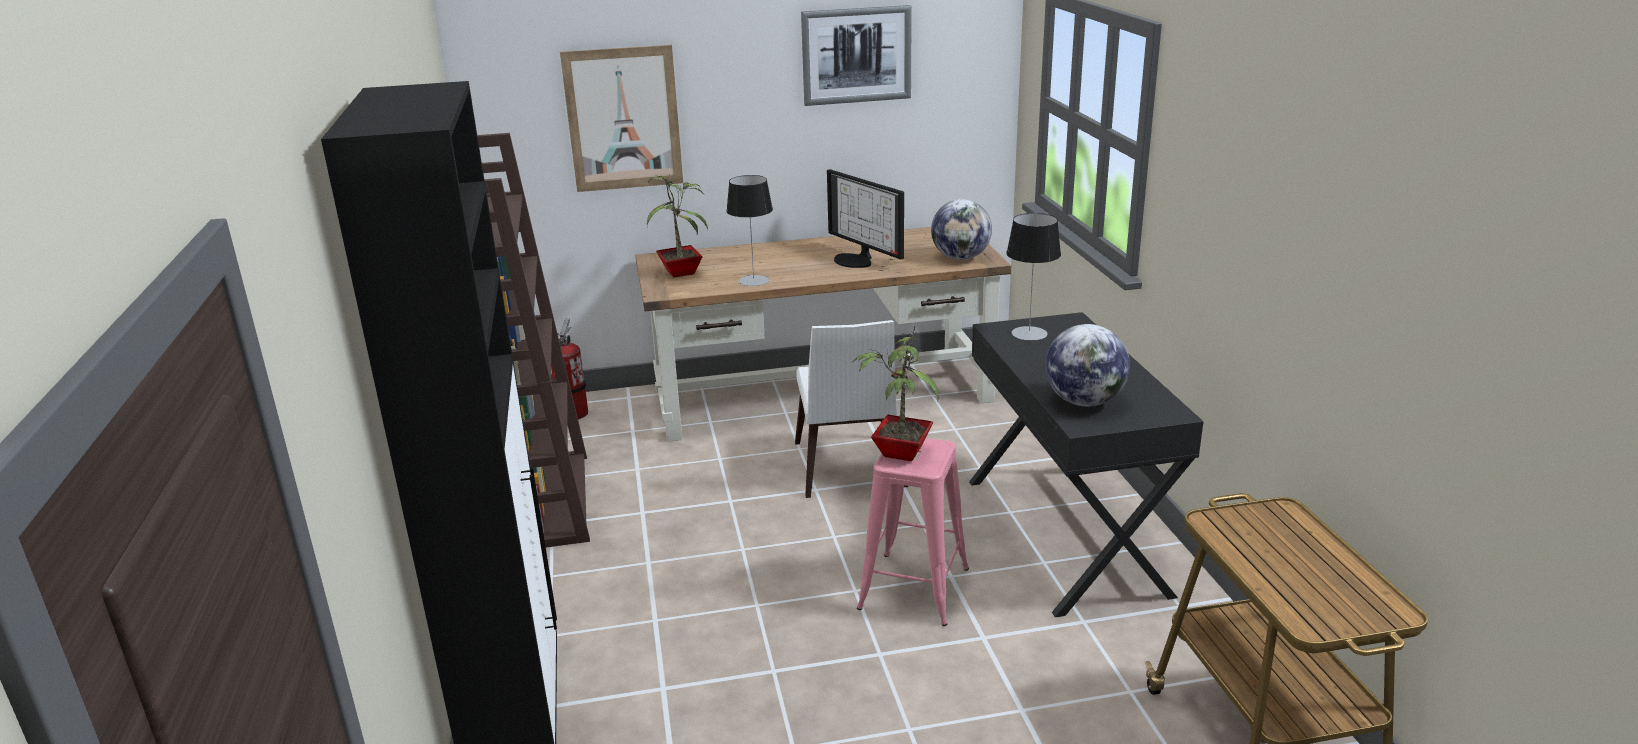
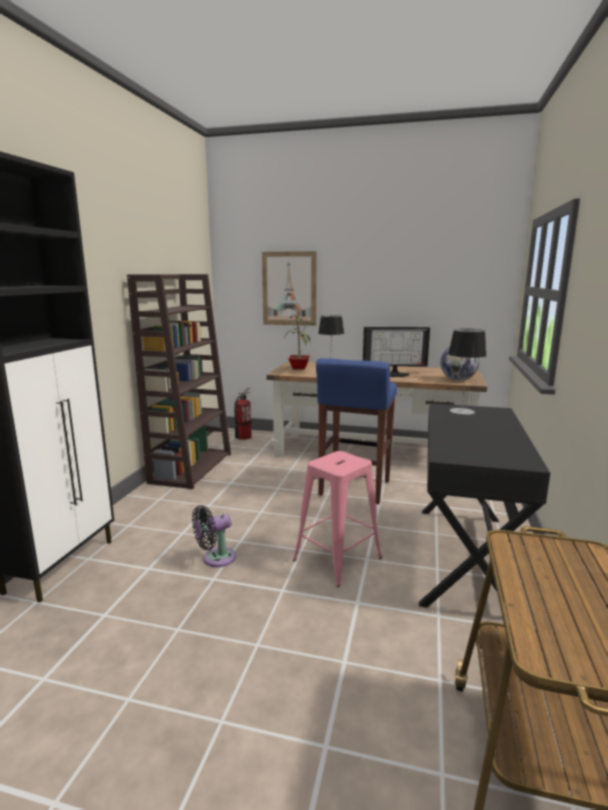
camera: 25 degrees right, 10 degrees down
white chair [795,320,909,498] -> blue stool [316,358,397,504]
picture [801,5,912,106] -> none
monitor [827,169,904,268] -> monitor turned 75 degrees counterclockwise [363,327,430,377]
potted plant [852,327,939,461] -> none
globe [1045,324,1130,406] -> none
none -> black fan [192,505,236,567]

